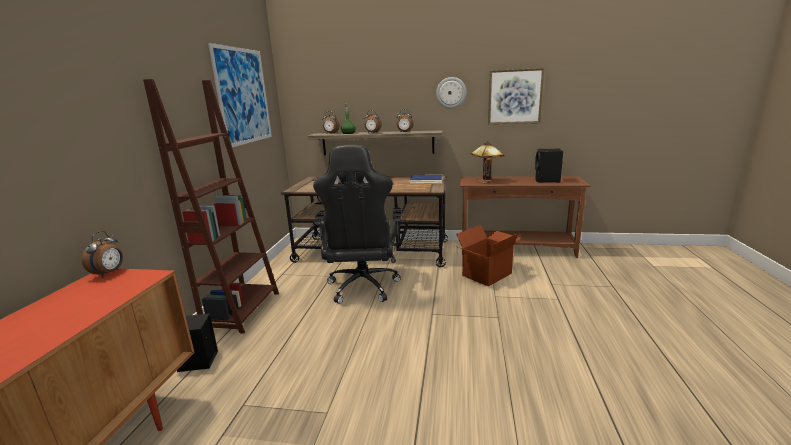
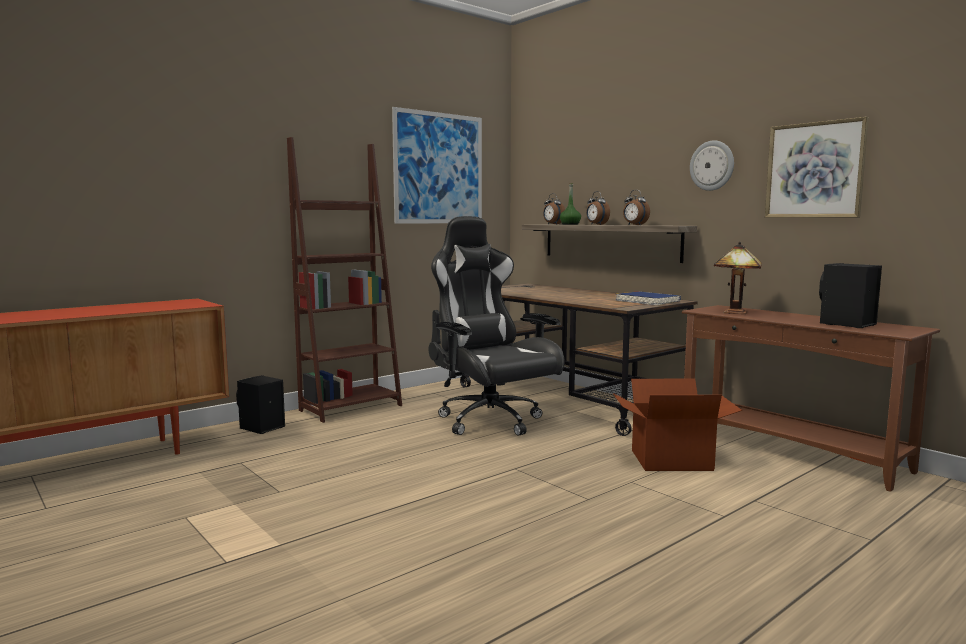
camera: 40 degrees right, 10 degrees down
alarm clock [82,231,123,277] -> none
black office chair [313,145,402,304] -> black office chair turned 105 degrees clockwise [428,216,565,436]

